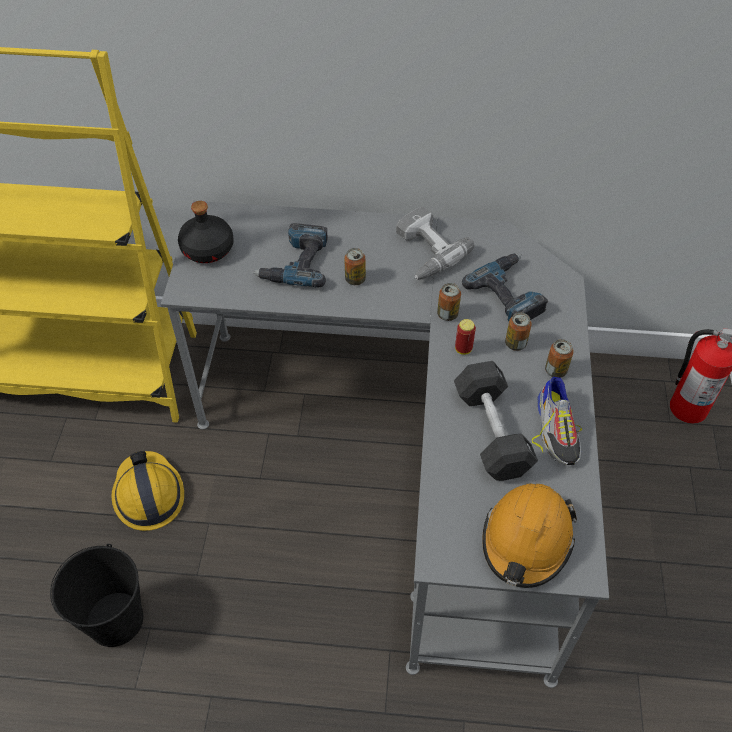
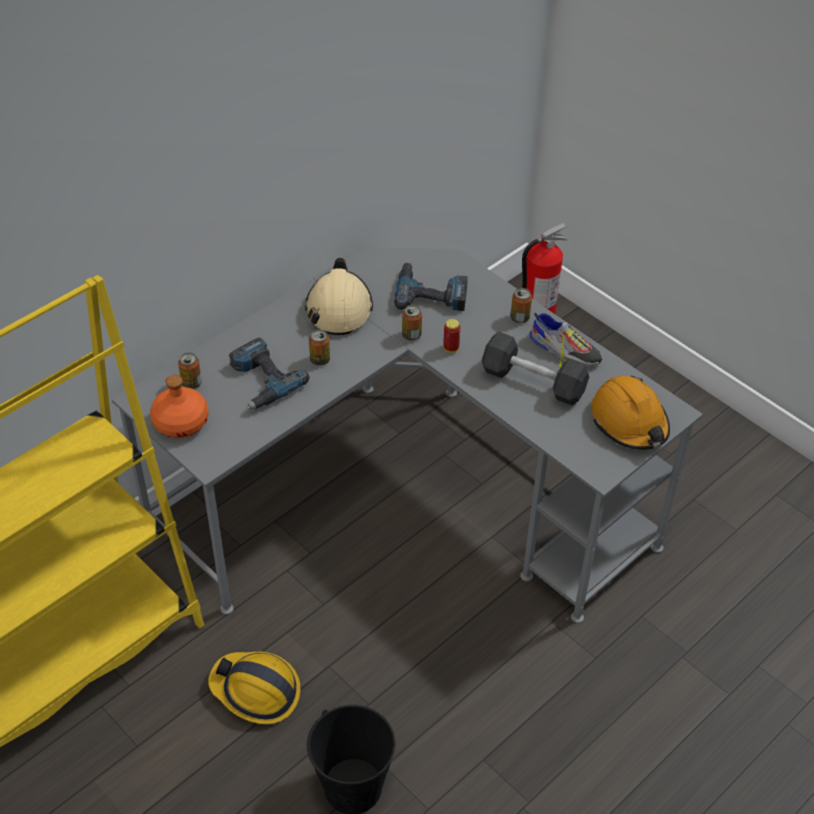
camera: 50 degrees left, 5 degrees down
black bottle [178,201,234,263] -> orange bottle [150,375,208,438]
power drill [396,206,474,280] -> beige hard hat [305,258,373,335]
can [505,312,532,351] -> can moved to [178,353,202,389]

